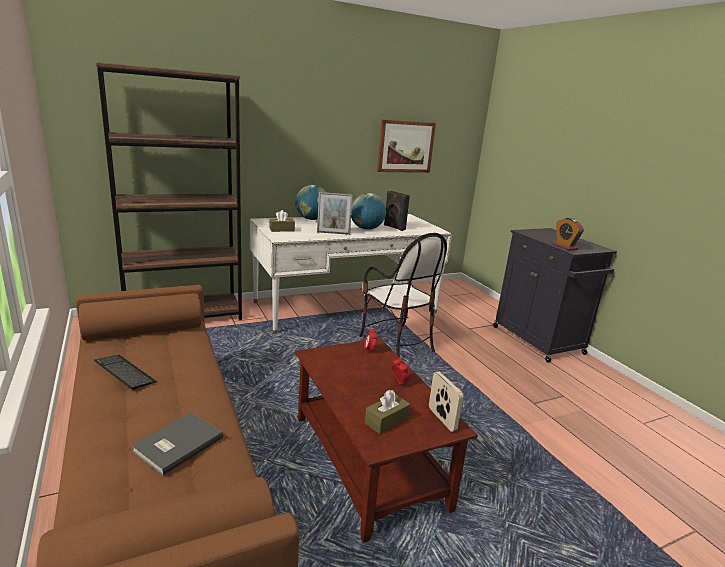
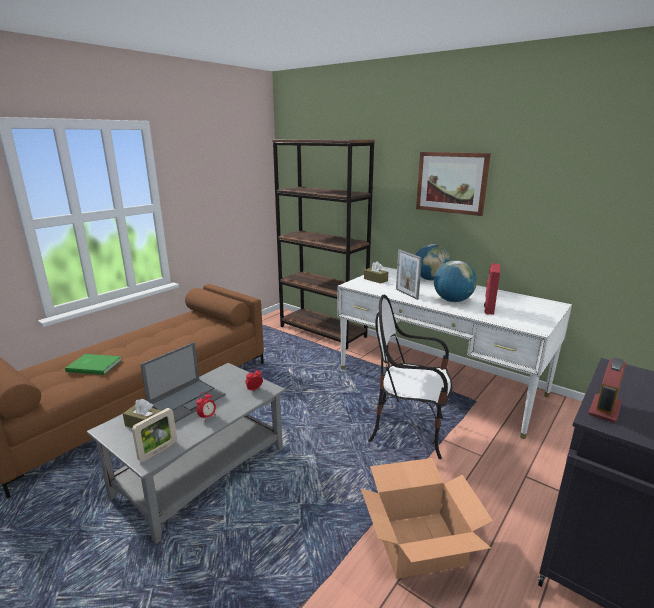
camera: 65 degrees right, 0 degrees up
keyboard [94,355,157,391] -> none
grey book [131,412,223,475] -> green book [65,354,122,375]
brown coffee table [295,338,478,543] -> grey coffee table [87,363,285,544]
chair [359,233,447,357] -> chair turned 75 degrees clockwise [368,295,452,459]
picture [377,120,436,173] -> picture moved to [416,152,491,216]
black speaker [384,191,410,231] -> red speaker [484,263,500,315]
none -> laptop [140,342,226,423]
none -> cardboard box [361,458,493,579]

